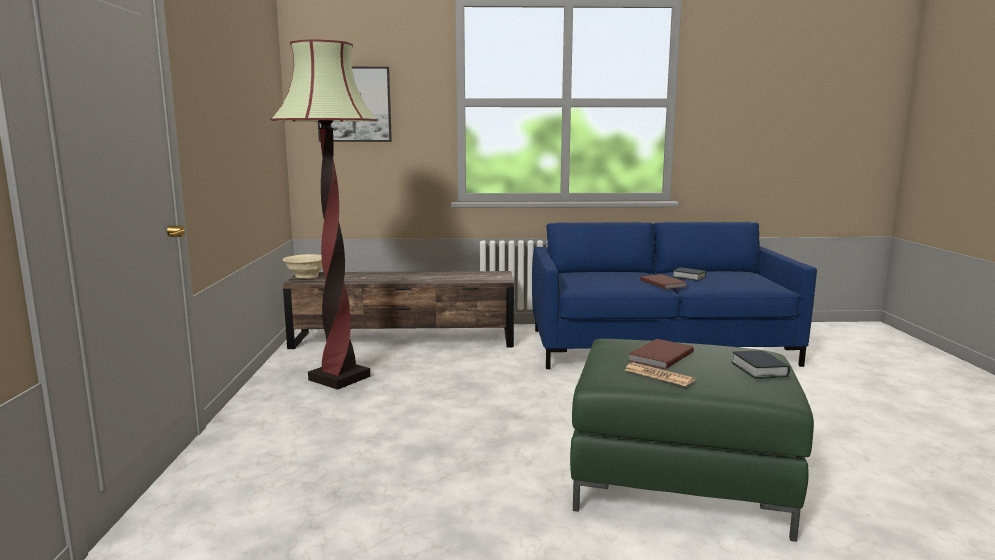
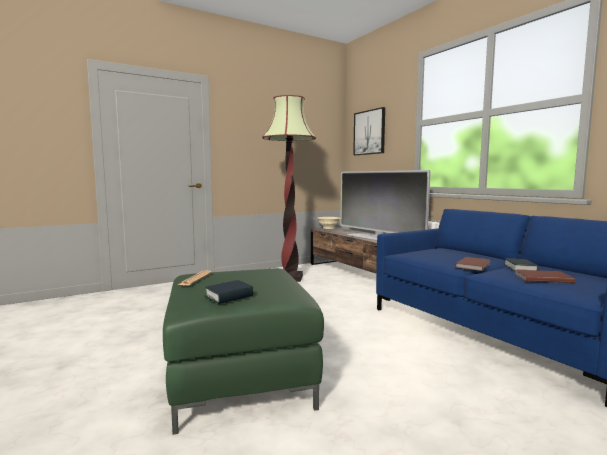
camera: 60 degrees right, 5 degrees down
brown book [628,339,694,369] -> brown book moved to [514,270,575,283]
none -> television [340,170,431,241]

